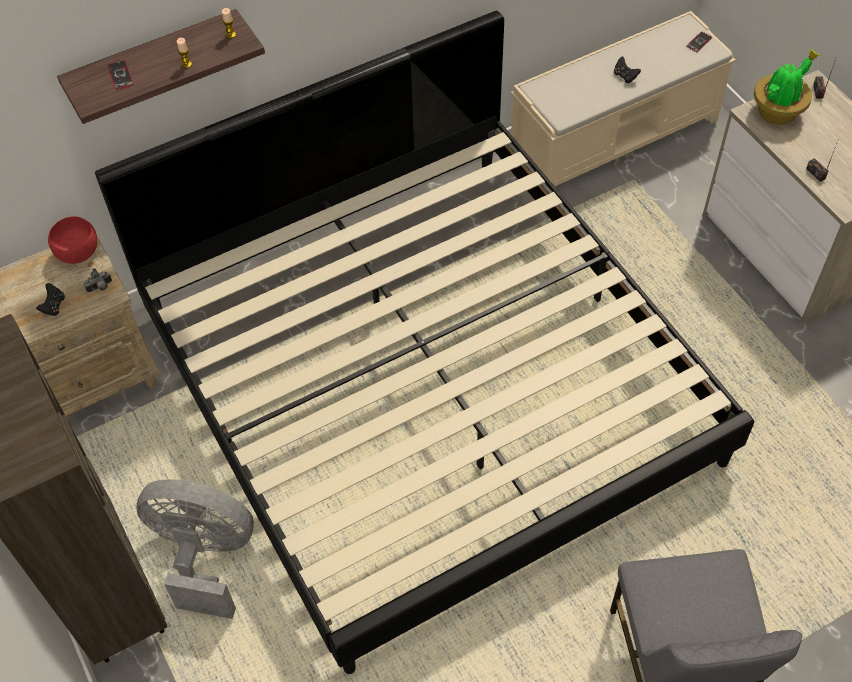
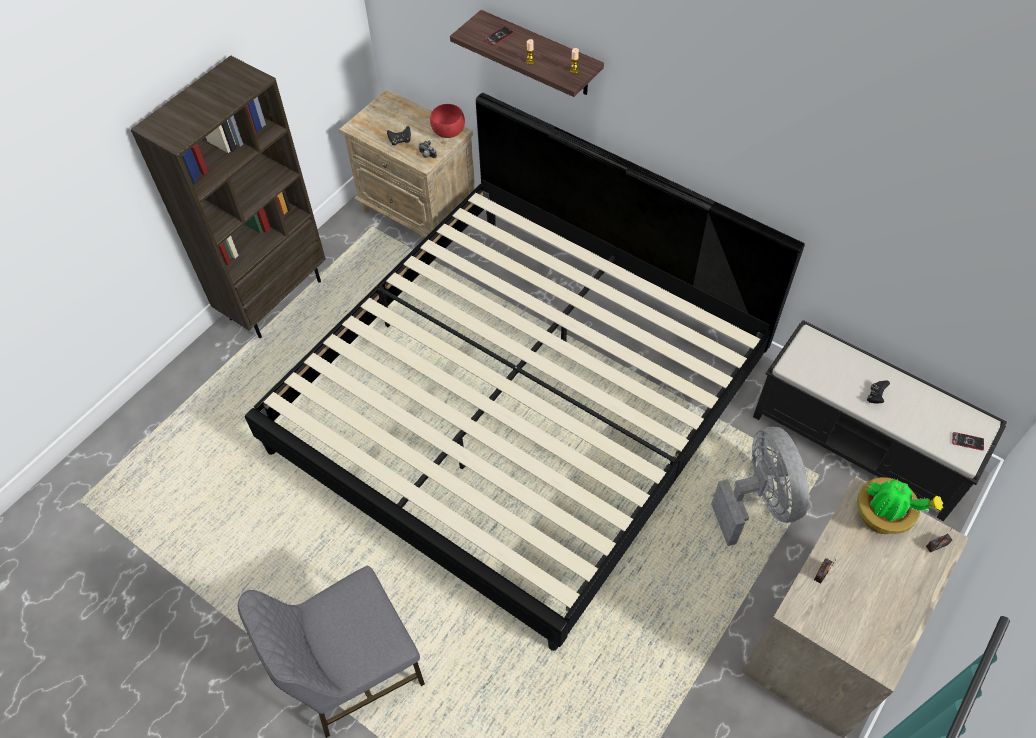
camera: 65 degrees right, 0 degrees up
grey fan [136,479,254,619] -> grey fan moved to [711,427,809,546]
beige bench [511,11,736,186] -> black bench [753,320,1007,521]

